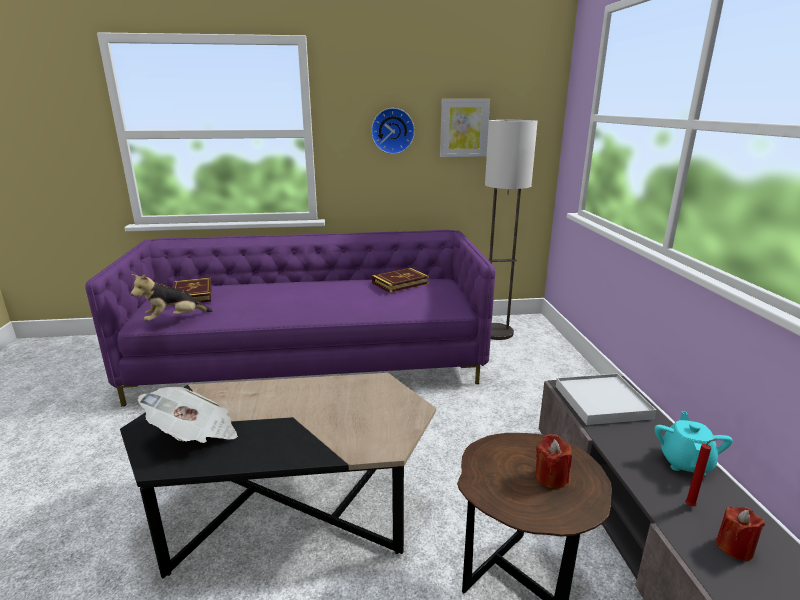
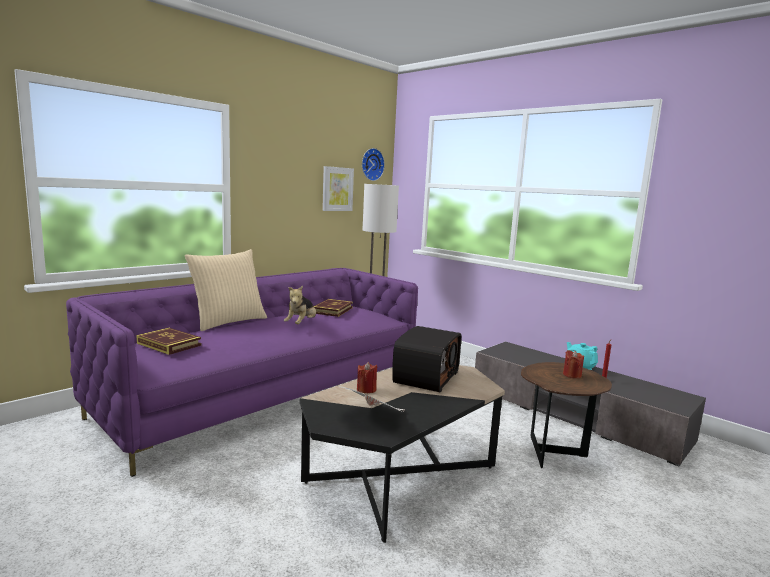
camera: 40 degrees left, 10 degrees down
plush toy [131,274,213,321] -> plush toy moved to [284,286,316,324]
wall clock [371,108,415,154] -> wall clock moved to [362,148,385,181]
white tray [556,373,656,425] -> none
red candle [716,506,765,562] -> red candle moved to [357,362,378,393]
none -> beige pillow [185,249,267,331]
none -> radio [392,326,461,392]

